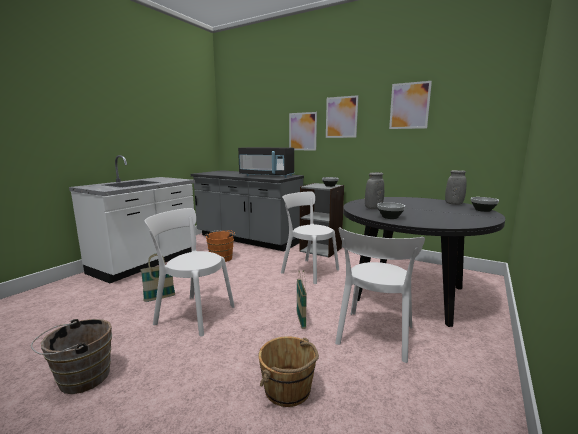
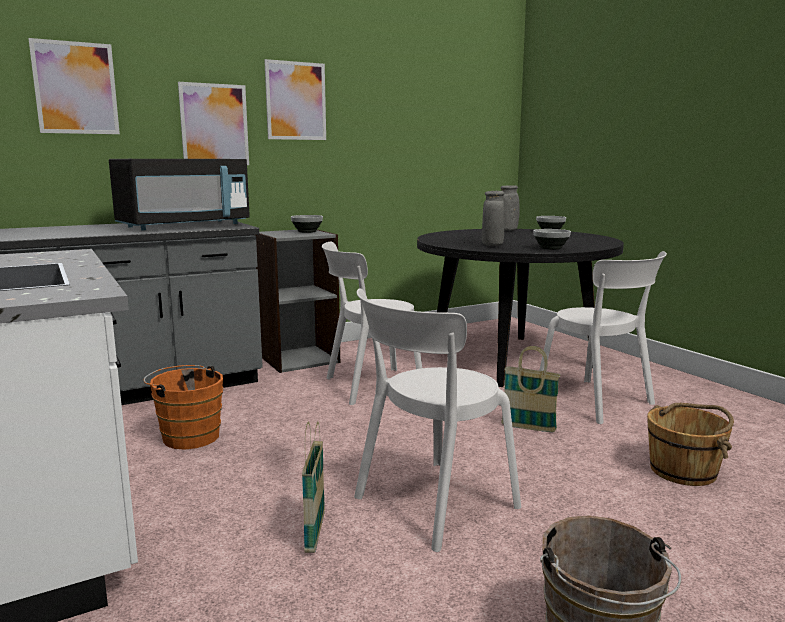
camera: 60 degrees left, 0 degrees up
picture [389,81,432,129] -> picture moved to [28,38,120,134]

